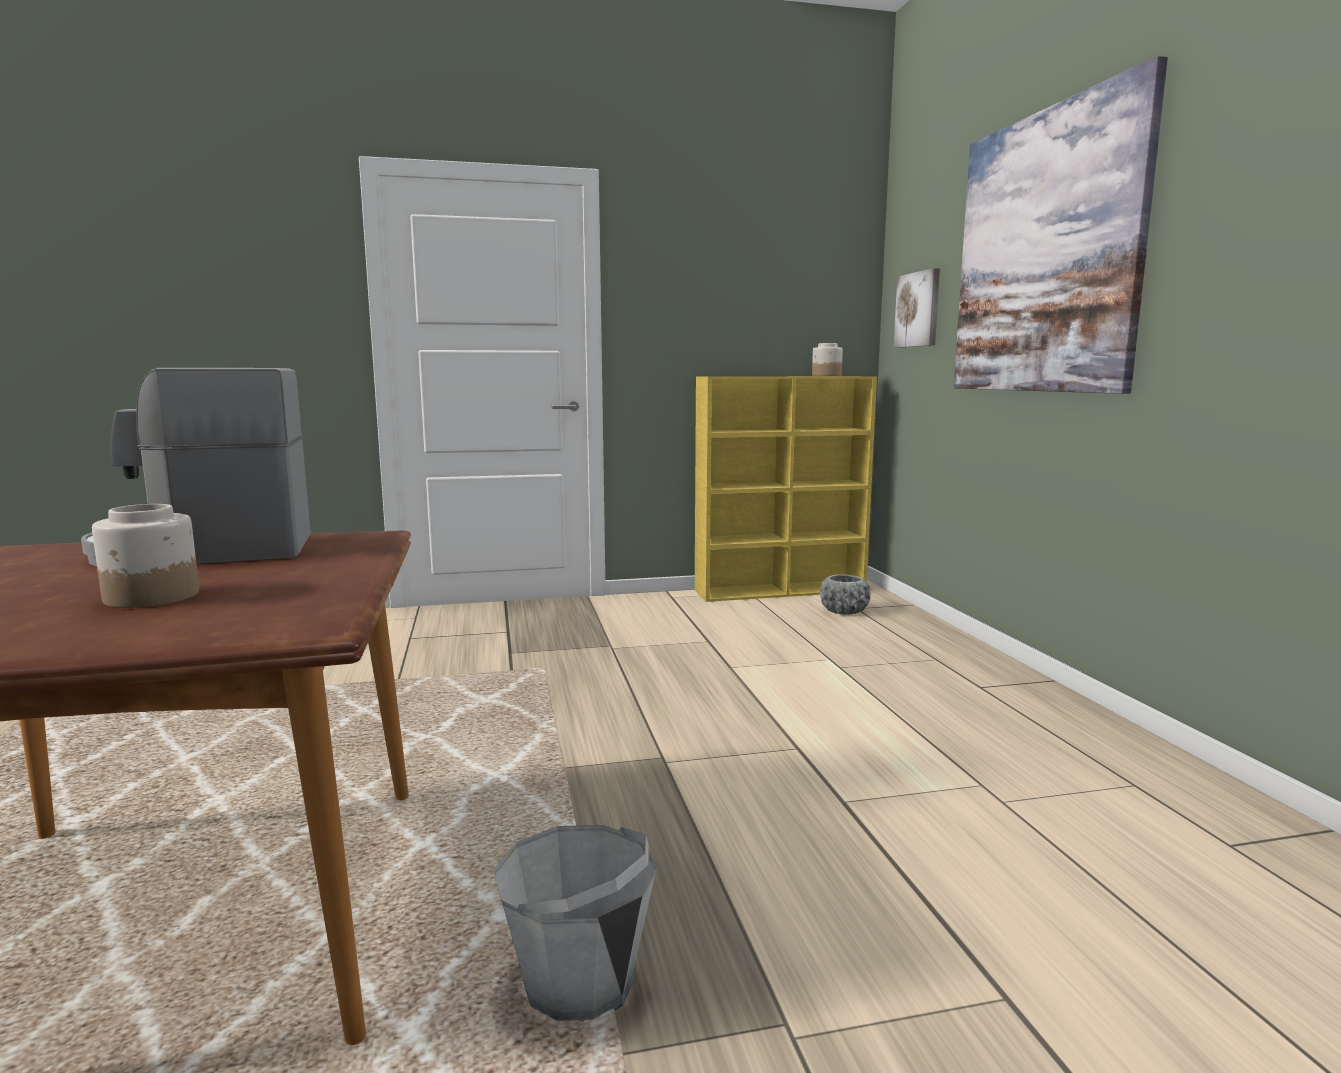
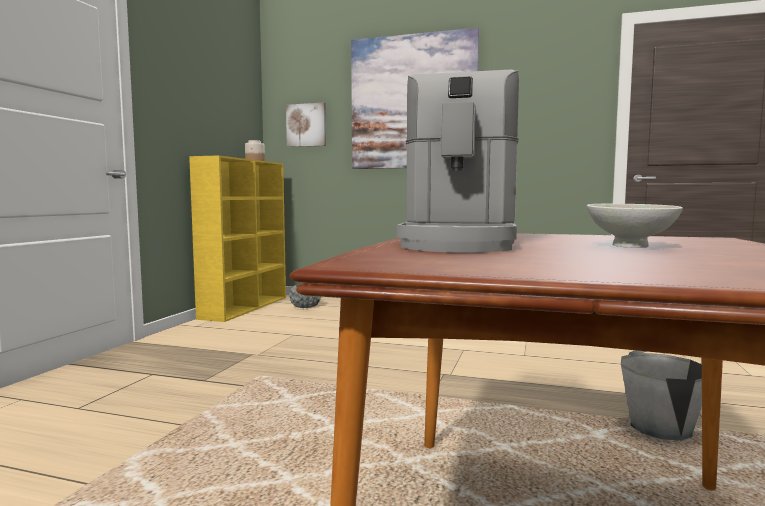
camera: 60 degrees left, 5 degrees down
jar [92,504,199,608] -> white bowl [587,204,683,248]

